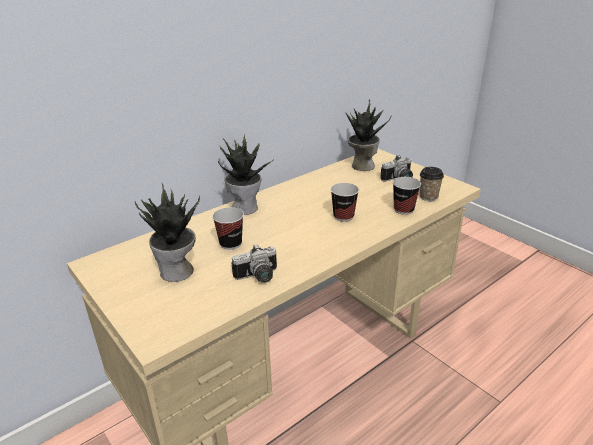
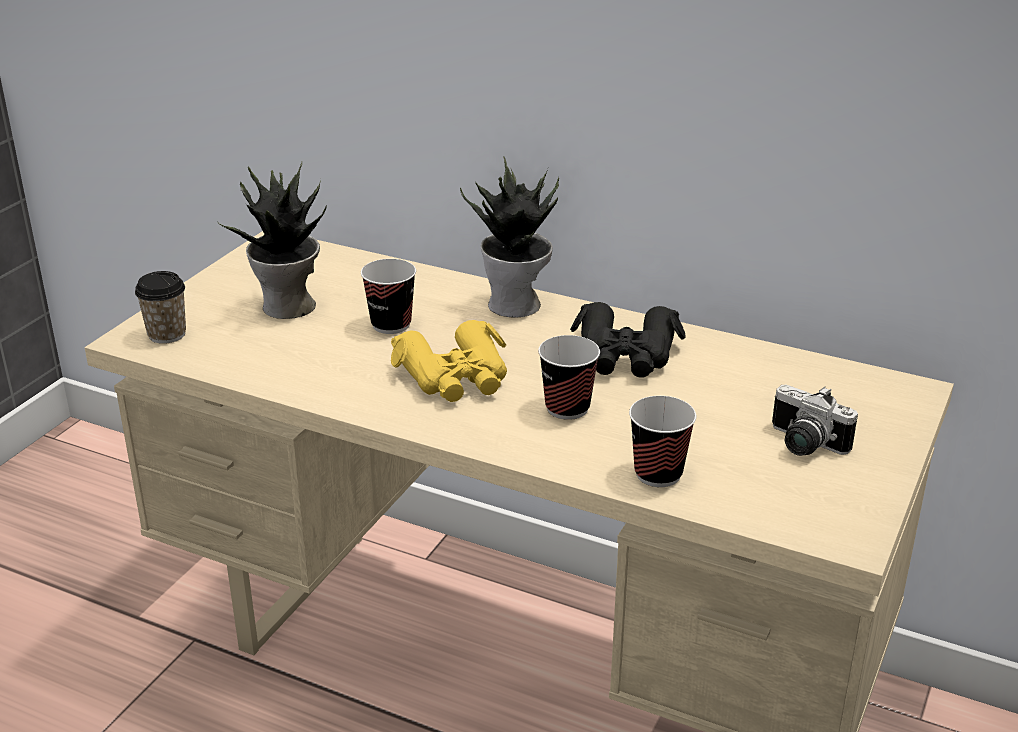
camera: 65 degrees right, 0 degrees up
camera [231,244,277,283] -> none
potted plant [346,99,391,171] -> none
cup [420,167,444,201] -> cup moved to [135,271,186,344]
none -> yellow binoculars [391,320,507,402]
none -> black binoculars [570,302,686,378]

